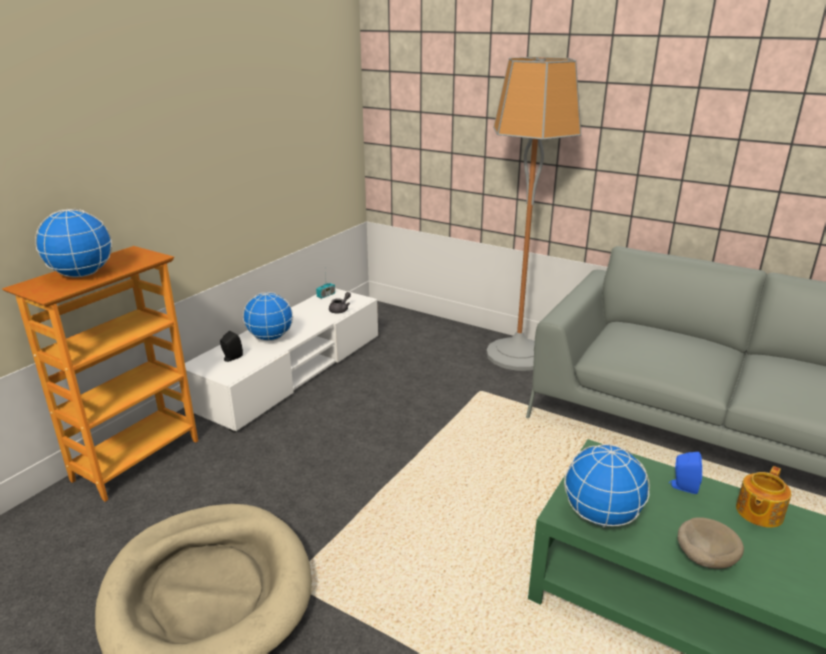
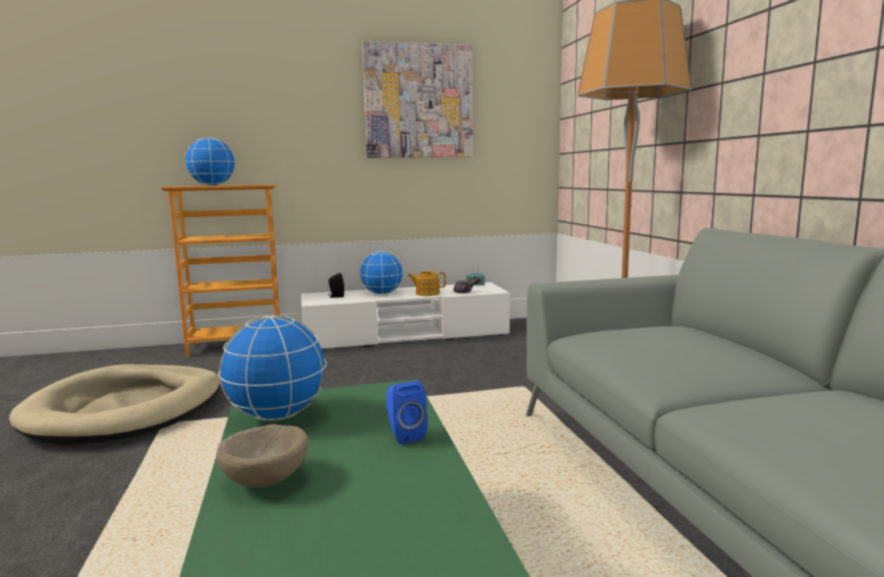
camera: 45 degrees right, 15 degrees down
teapot [736,466,791,528] -> teapot moved to [408,271,446,296]
none -> picture [362,41,473,158]

